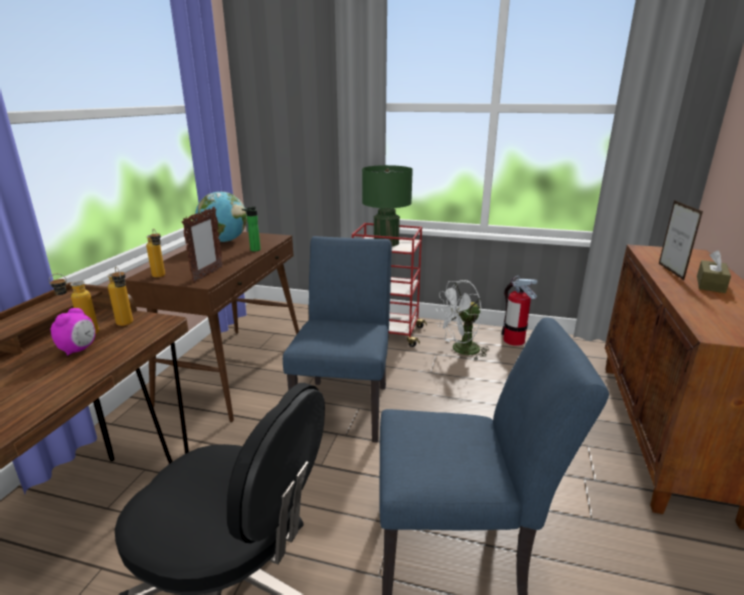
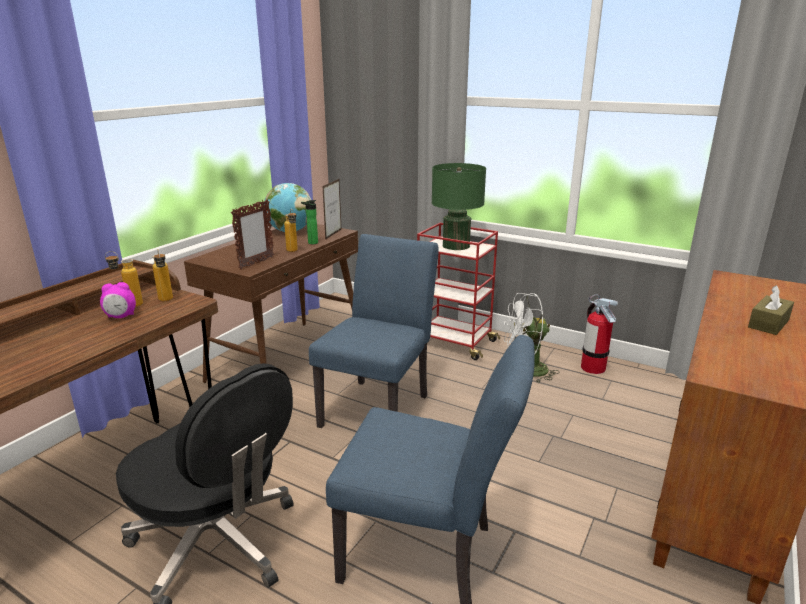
camera: 15 degrees right, 0 degrees up
alarm clock [51,308,95,356] -> alarm clock turned 45 degrees clockwise [100,282,136,318]
bottle [146,229,165,278] -> bottle moved to [284,210,298,252]
picture frame [658,200,703,280] -> picture frame moved to [323,179,342,240]

